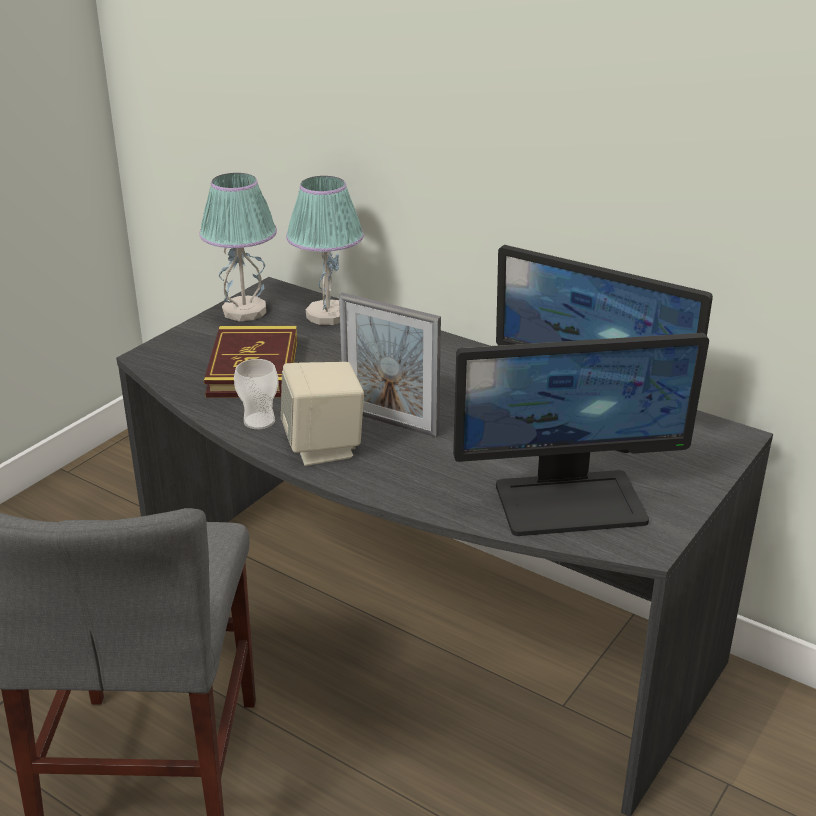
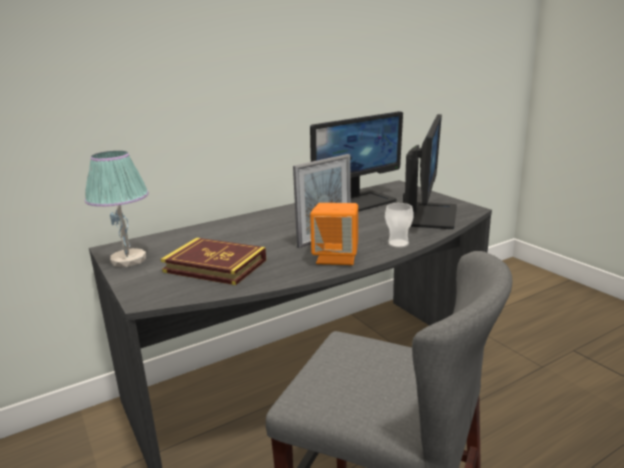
camera: 65 degrees left, 10 degrees down
cup [234,359,279,429] -> cup moved to [385,203,414,248]
beige speaker [281,362,364,466] -> orange speaker [310,203,358,265]
table lamp [286,176,364,325] -> none

